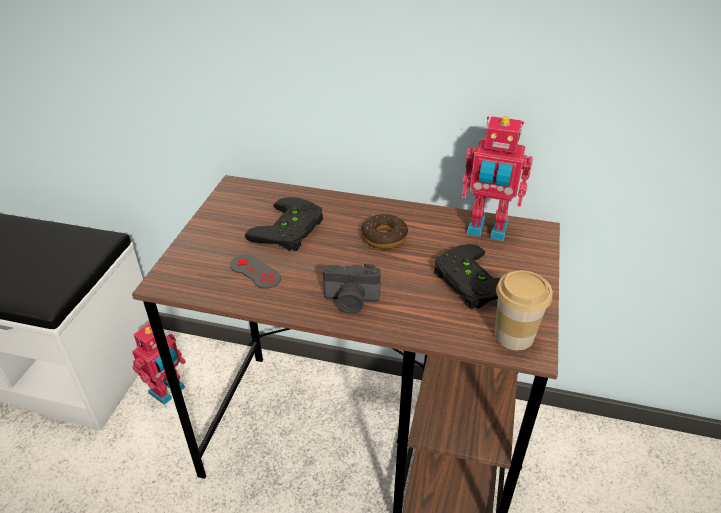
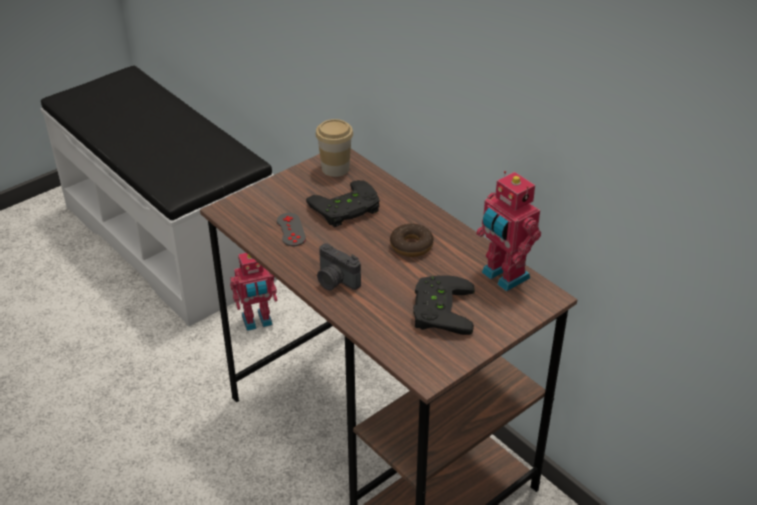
camera: 35 degrees right, 0 degrees up
cup [495,270,553,350] -> cup moved to [316,119,353,177]

